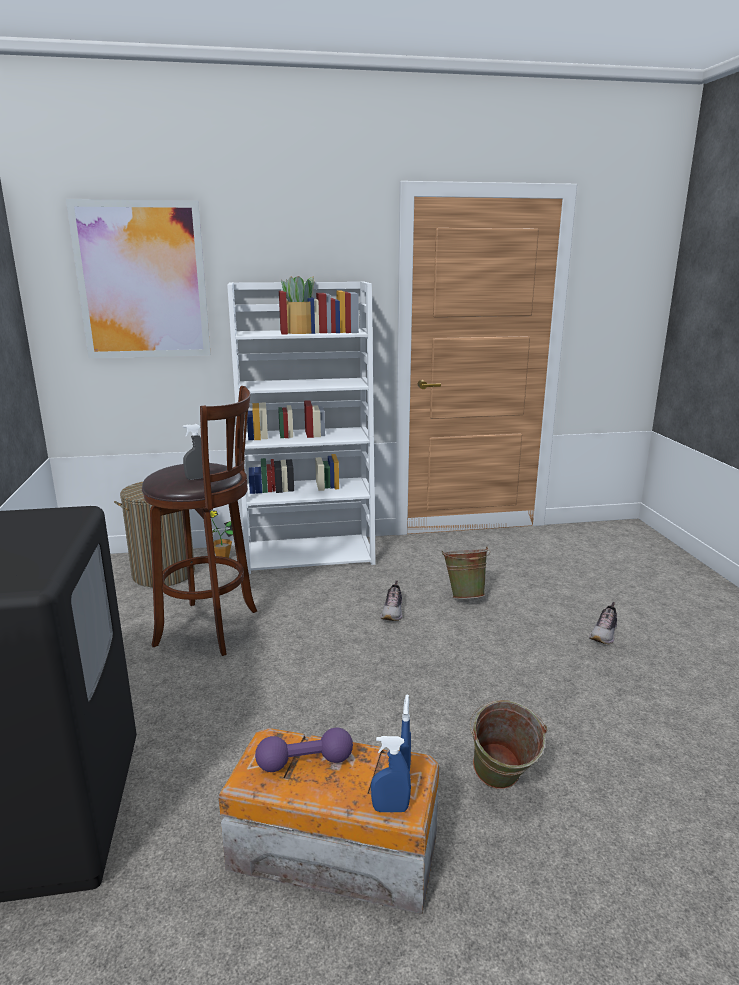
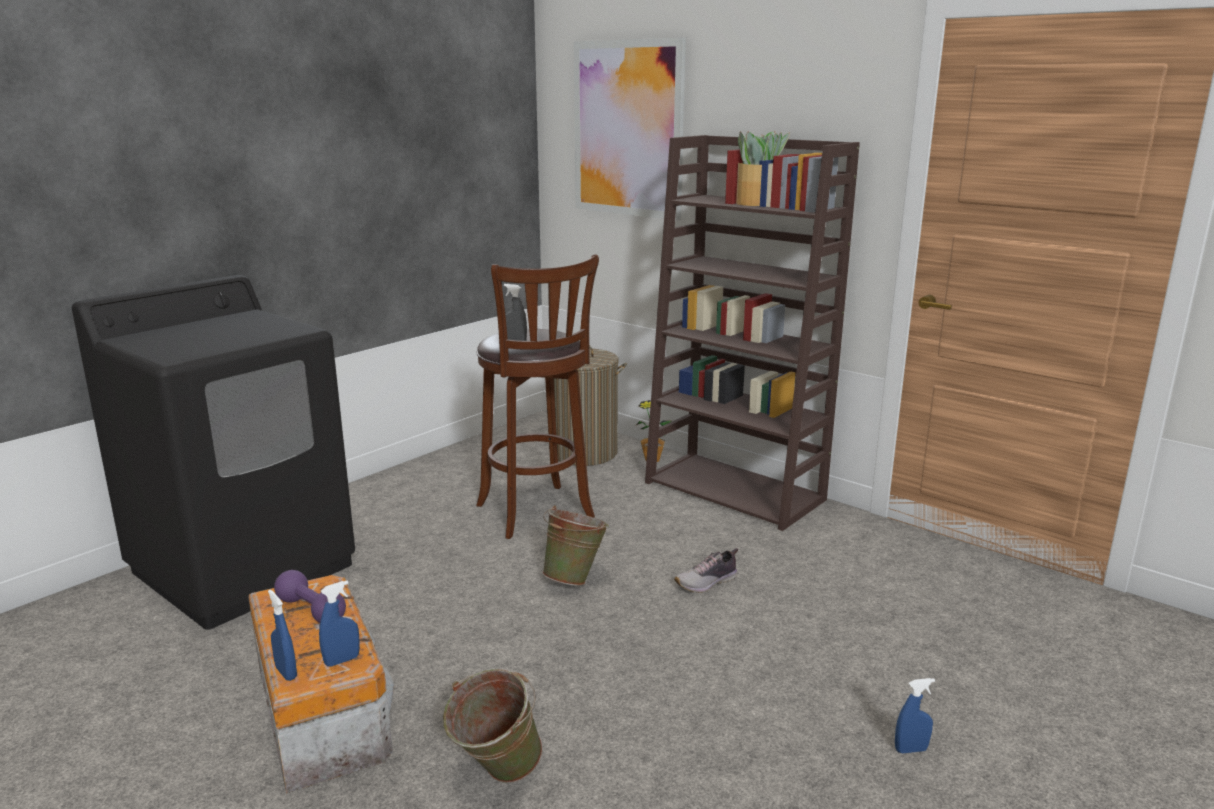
camera: 50 degrees right, 0 degrees up
white bookcase [227,281,375,574] -> brown bookcase [645,135,860,531]
green bucket [442,547,490,599] -> green bucket moved to [542,505,609,586]
shoe [589,602,617,644] -> blue spray bottle [895,678,935,753]

